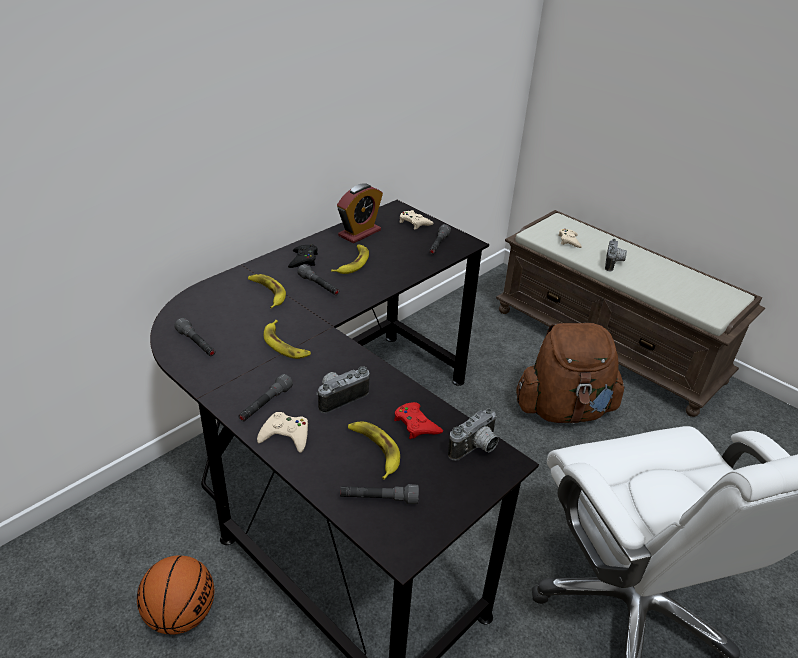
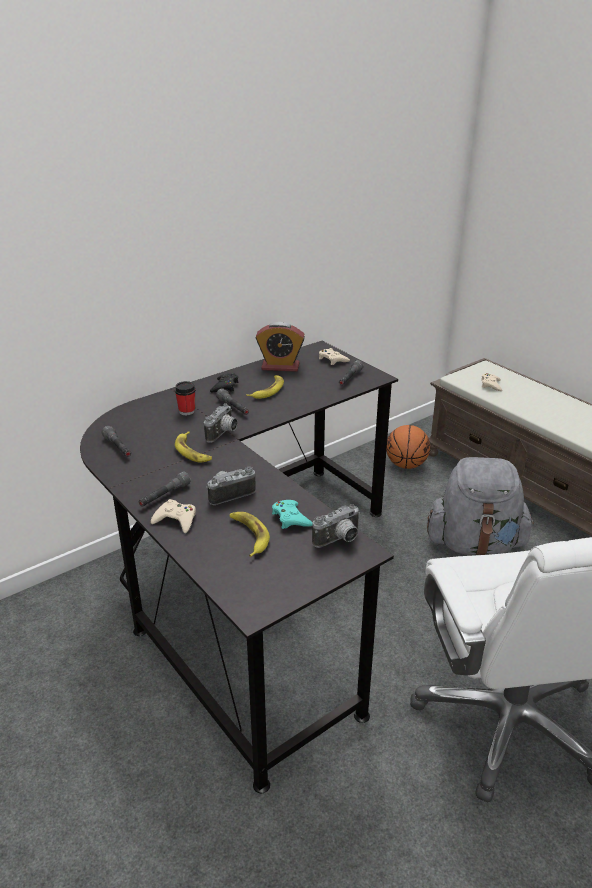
camera: 10 degrees right, 5 degrees down
basketball [137,555,214,635] -> basketball moved to [386,425,430,469]
banana [248,274,286,309] -> cup [175,381,196,415]
alarm clock [337,183,383,243] -> alarm clock turned 45 degrees clockwise [256,322,305,372]
grey flashlight [340,484,419,504] -> none
red game controller [394,402,443,439] -> turquoise game controller [272,500,312,529]
brown backpack [516,323,625,424] -> grey backpack [427,457,534,555]
camera [605,239,627,271] -> camera moved to [204,403,238,443]

